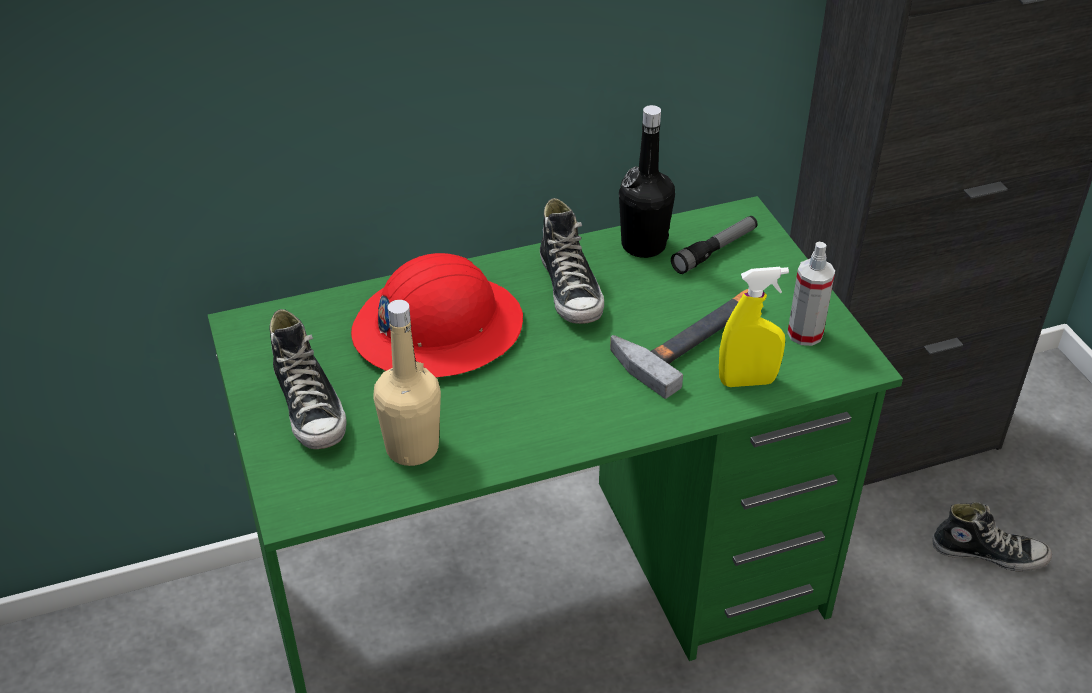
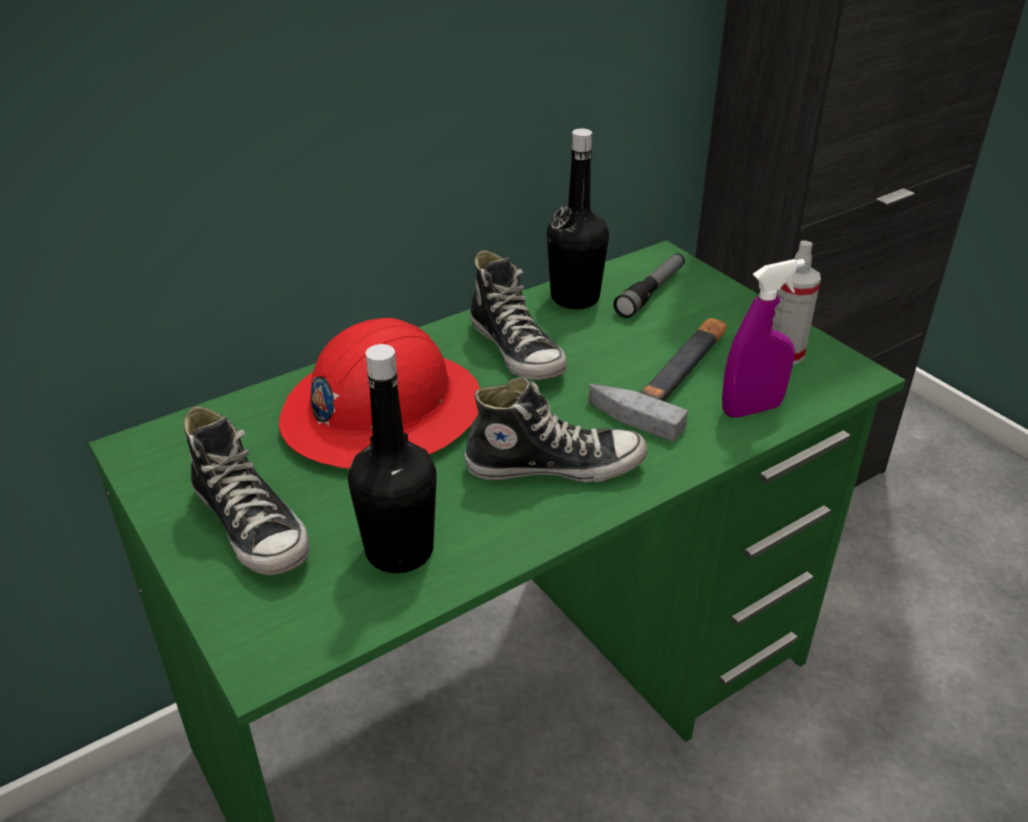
camera: 15 degrees left, 5 degrees down
beige bottle [373,300,441,466] -> black bottle [348,344,437,573]
yellow spray bottle [719,267,789,387] -> purple spray bottle [722,259,805,418]
shoe [932,502,1052,572] -> shoe moved to [465,378,647,482]

